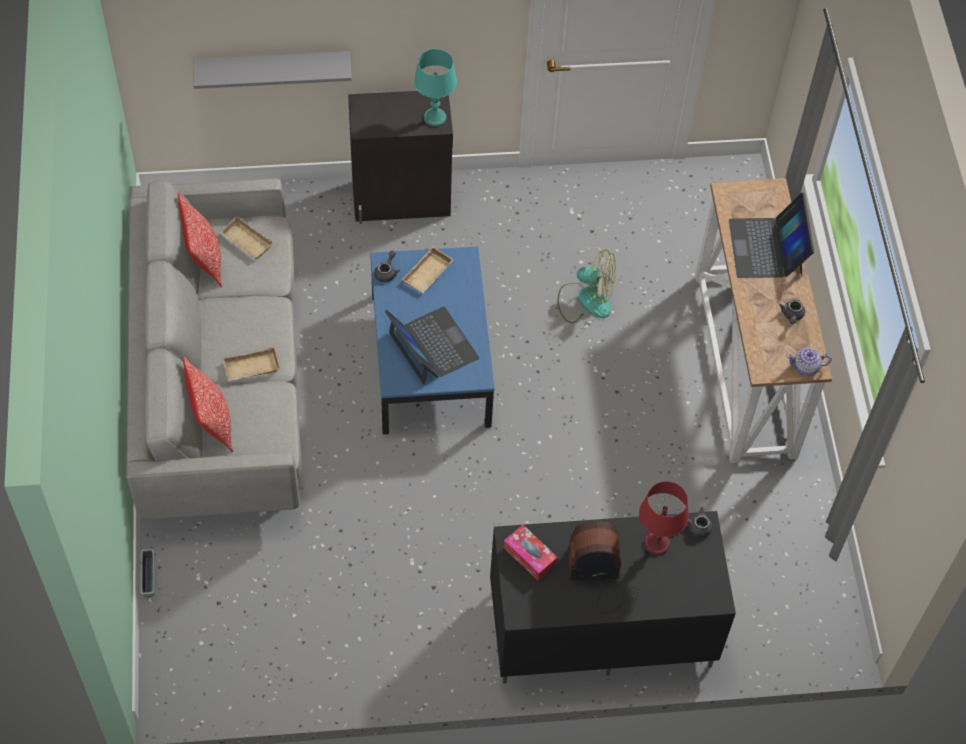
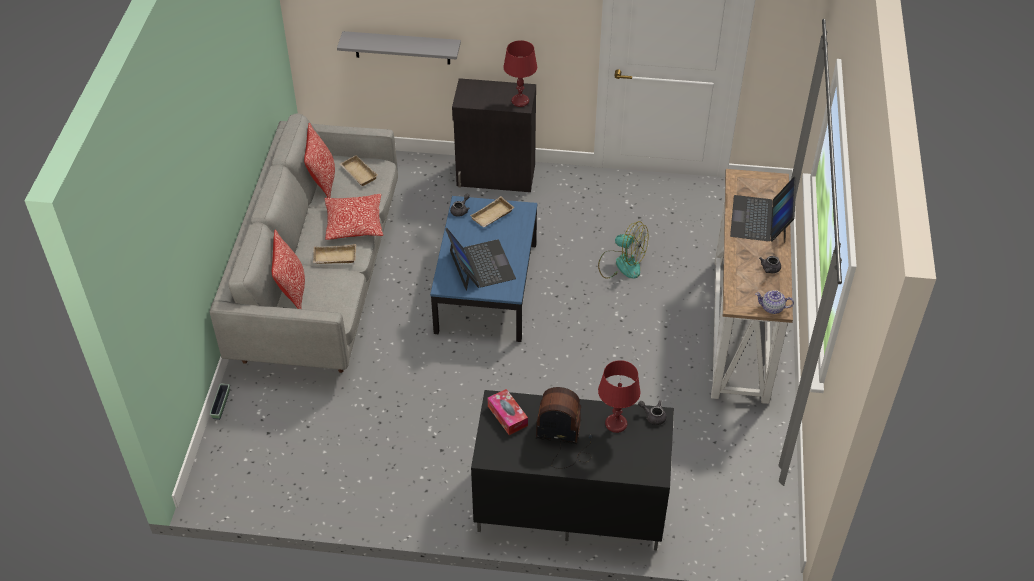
camera: 15 degrees right, 10 degrees down
turquoise table lamp [414,49,457,127] -> red table lamp [503,40,537,107]
none -> pillow [325,194,383,240]

